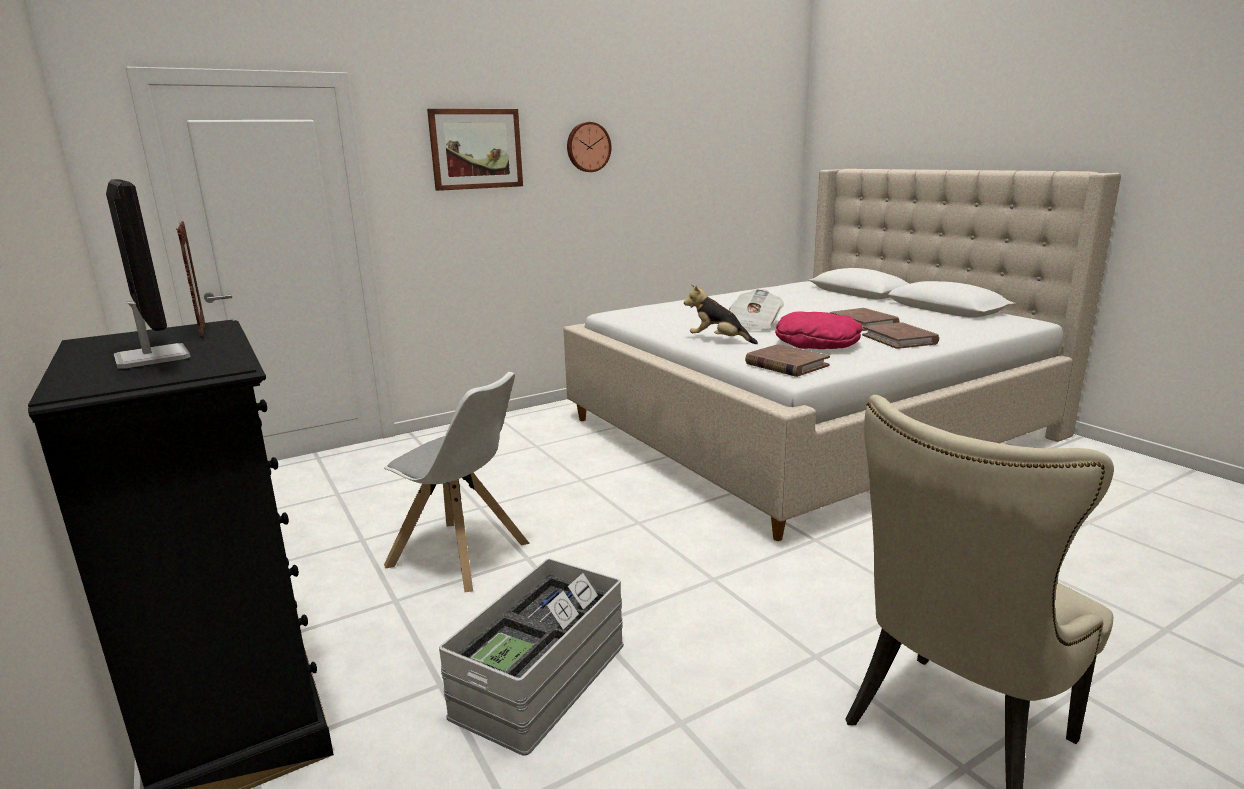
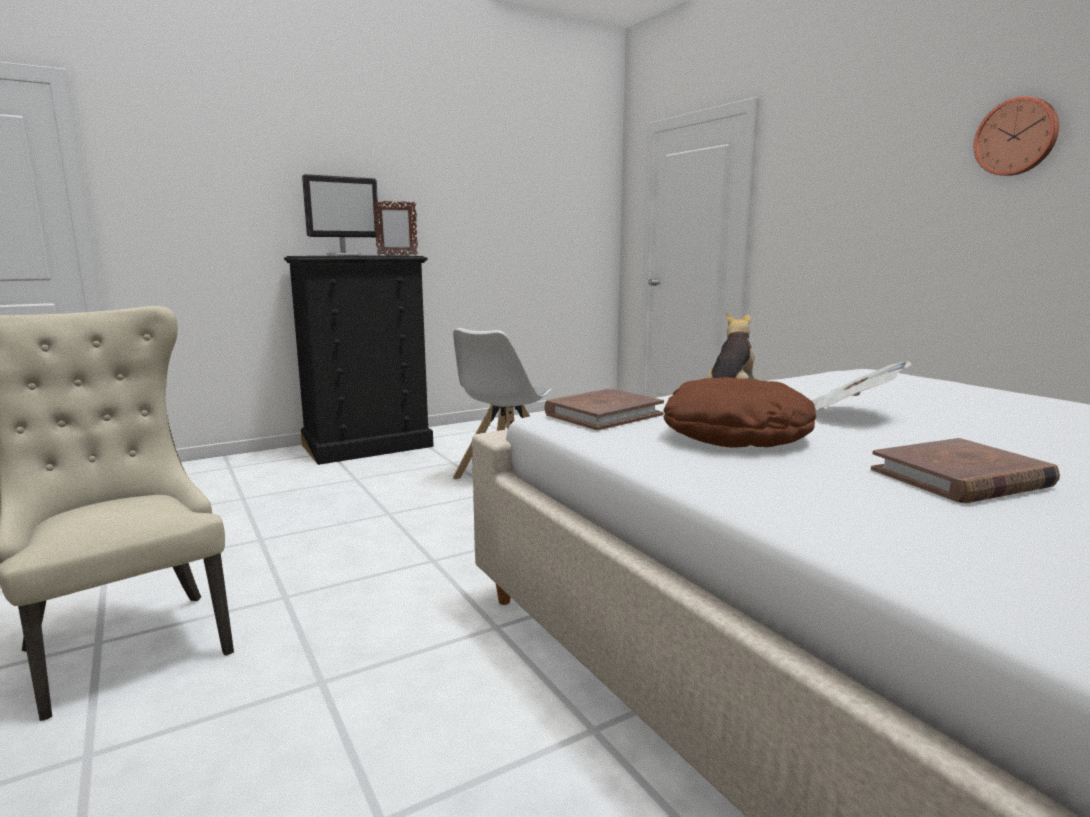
camera: 90 degrees right, 5 degrees down
picture [427,109,523,191] -> none
grey storage box [439,559,624,756] -> none
pink pillow [775,311,862,349] -> brown pillow [664,377,816,447]
brown book [862,322,939,349] -> none

